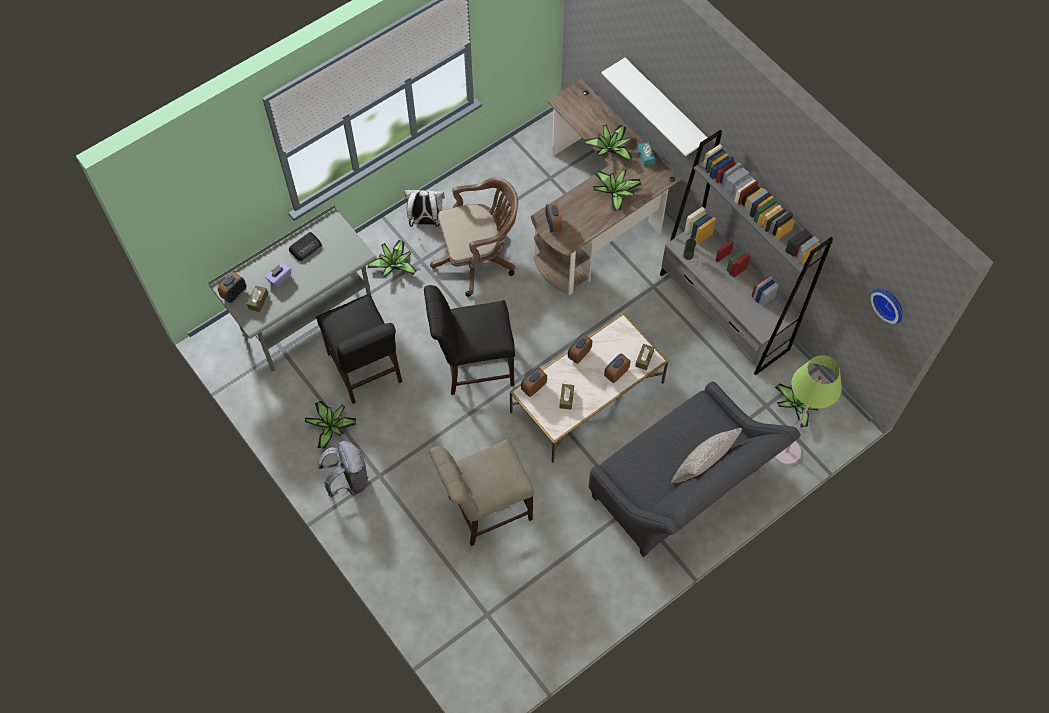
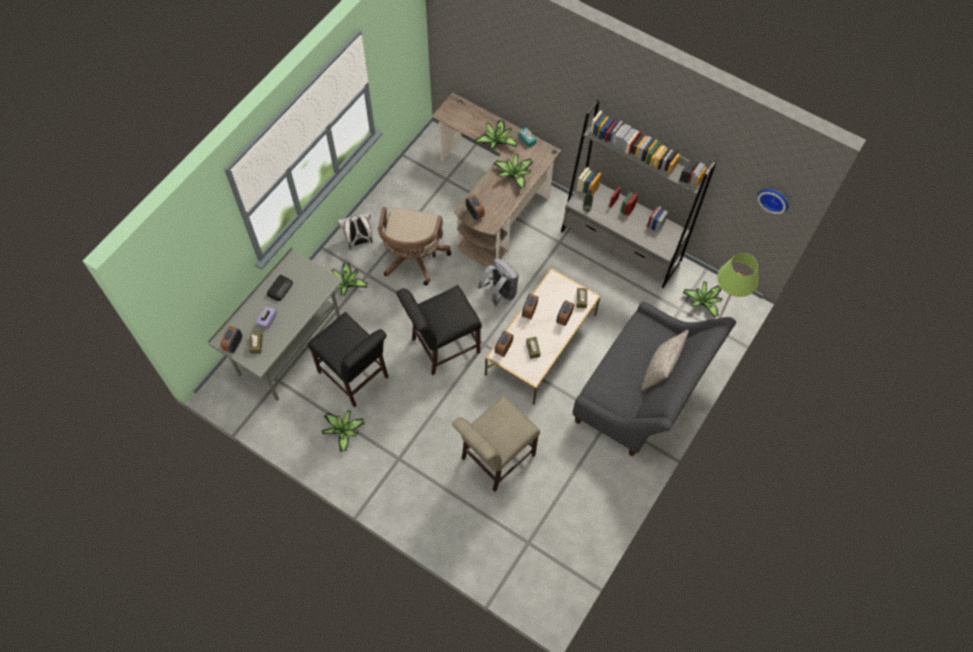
camera: 20 degrees left, 0 degrees up
grey backpack [318,440,368,498] -> grey backpack moved to [478,258,519,307]
brown office chair [430,177,518,297] -> brown office chair turned 135 degrees clockwise [378,207,451,285]
white shelf [602,58,708,156] -> none

